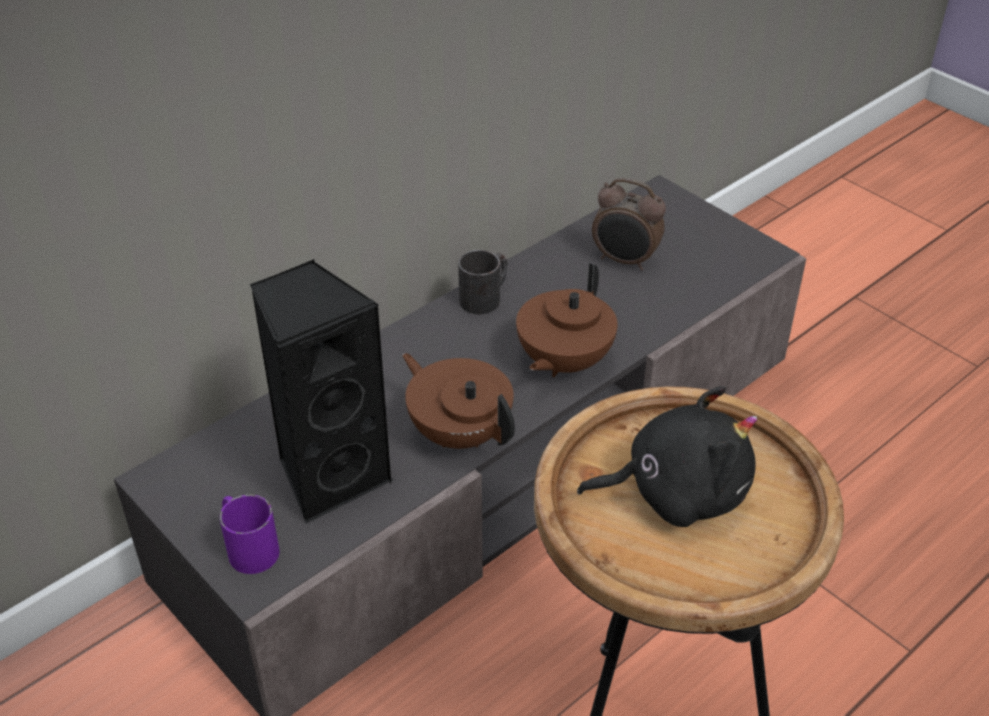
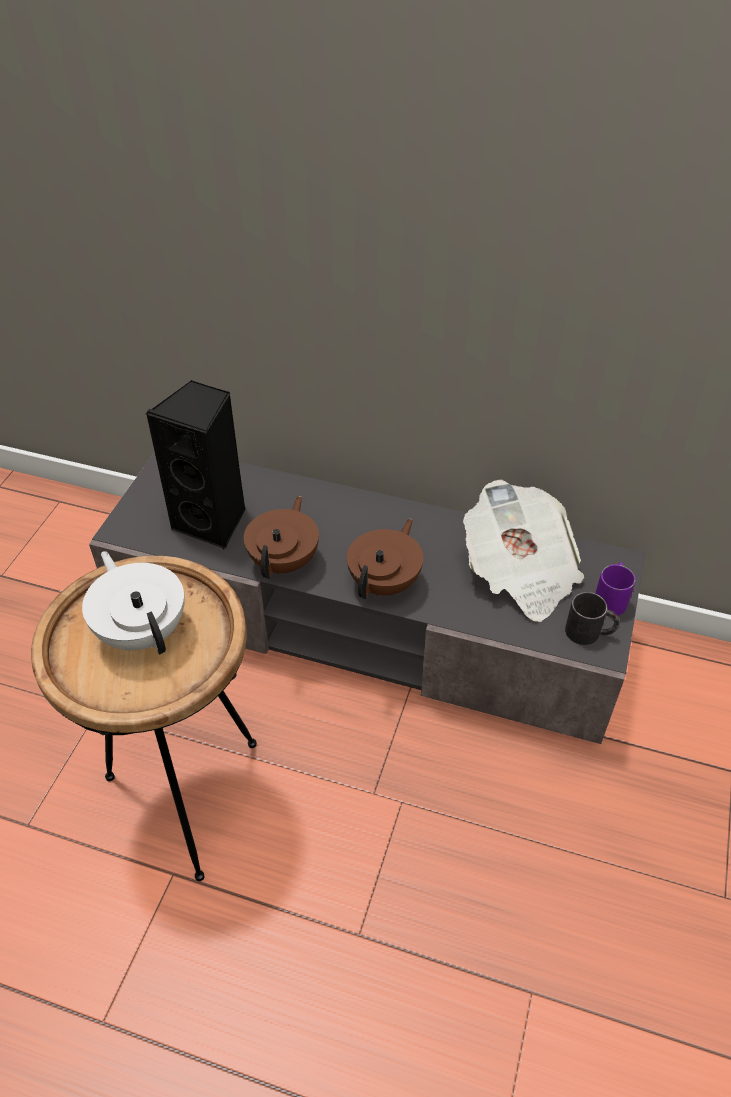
camera: 60 degrees right, 5 degrees up
purple mug [220,494,280,574] -> purple mug moved to [595,562,636,616]
black mug [458,250,508,314] -> black mug moved to [565,592,620,645]
brown teapot [516,263,618,377] -> brown teapot turned 120 degrees clockwise [347,519,423,599]
black plush toy [577,386,757,527] -> white teapot [82,551,184,654]
alarm clock [592,178,666,270] -> newspaper [463,480,584,622]

